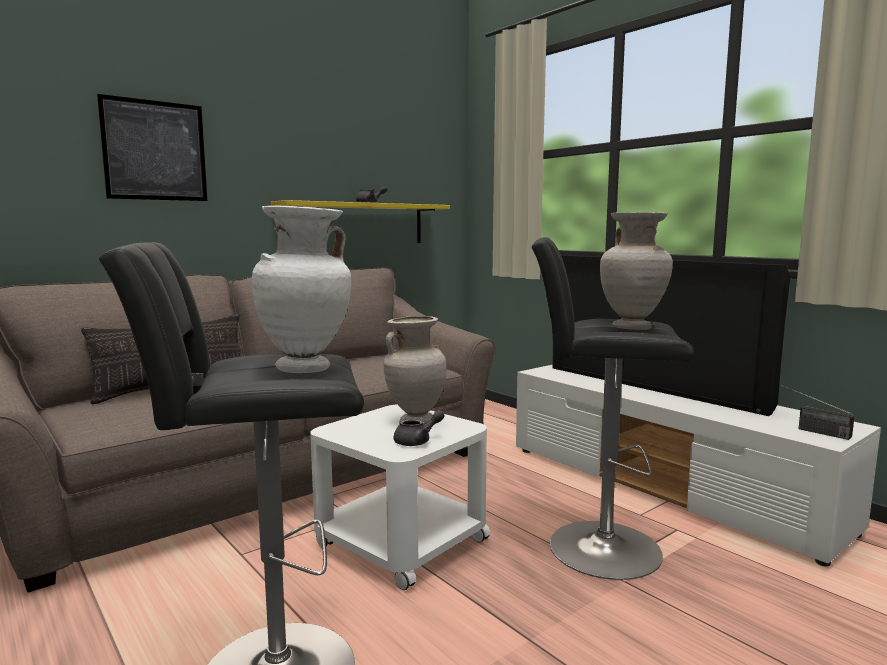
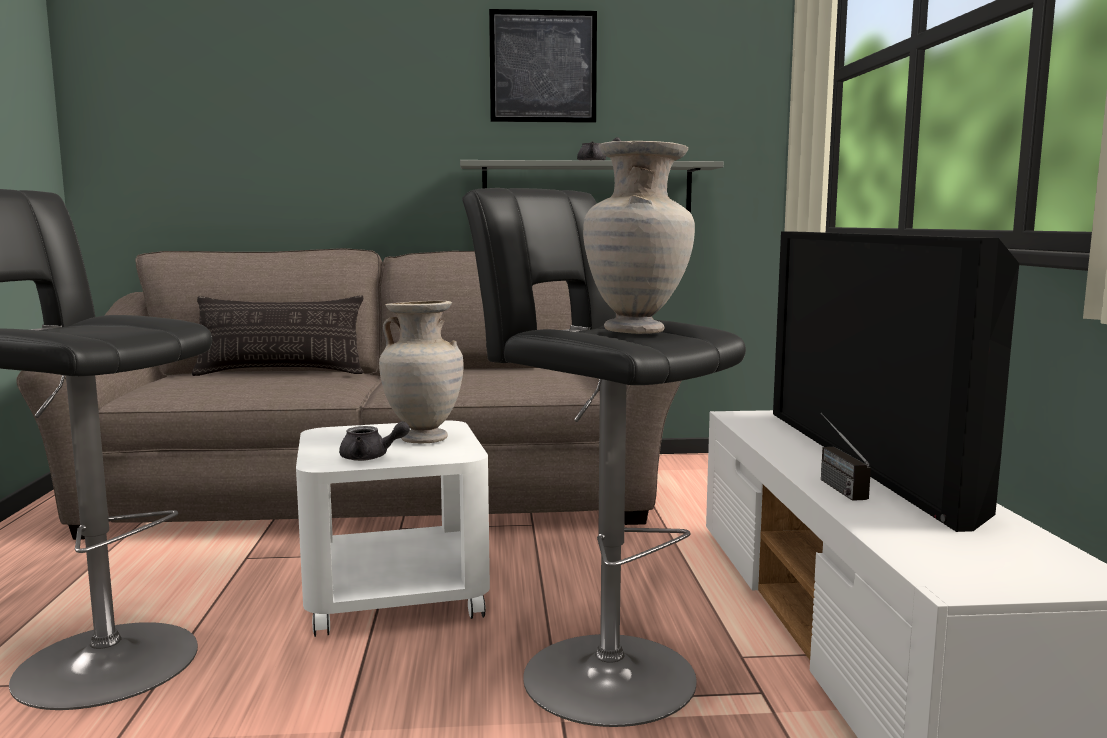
camera: 35 degrees right, 0 degrees up
picture [97,94,207,201] -> picture moved to [489,9,597,123]
white vase [252,206,351,373] -> none
yellow shelf [271,200,450,243] -> grey shelf [460,160,724,213]
radio [781,385,854,440] -> radio moved to [821,413,871,501]

